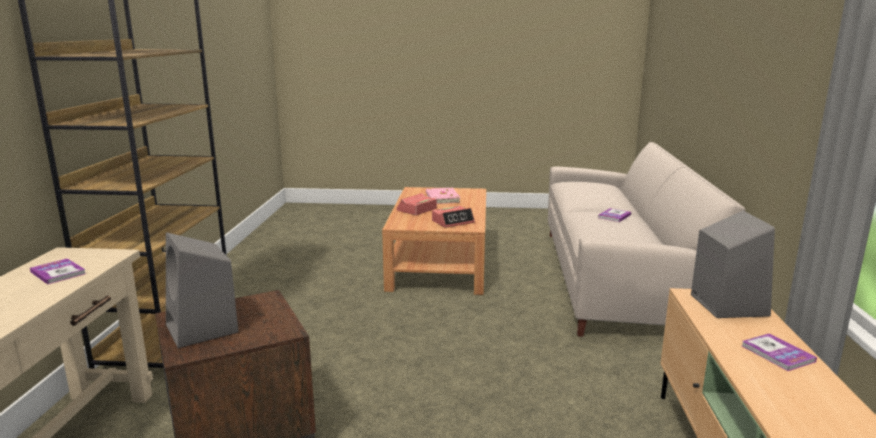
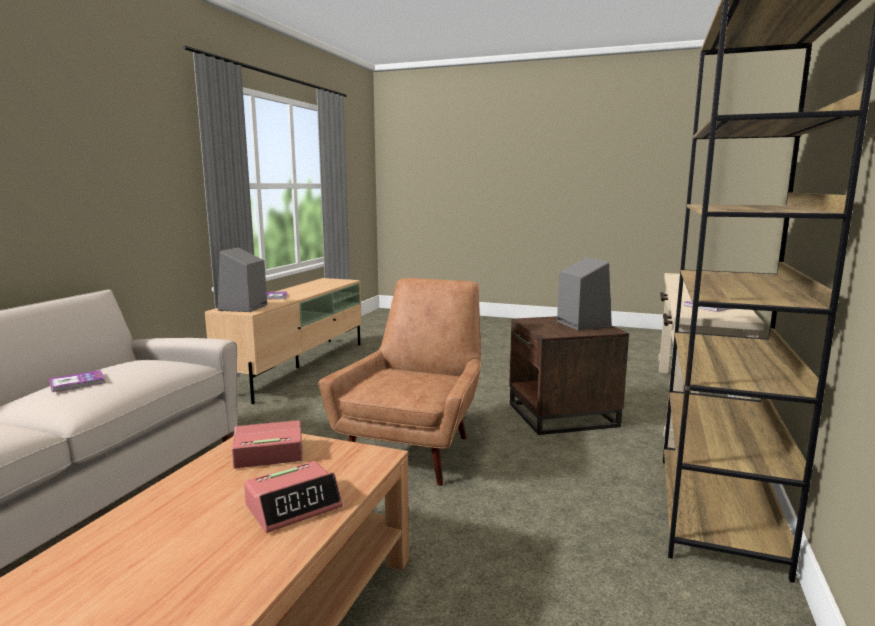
camera: 165 degrees left, 5 degrees down
pink book [426,188,460,204] -> none
none -> brown armchair [318,278,481,486]

